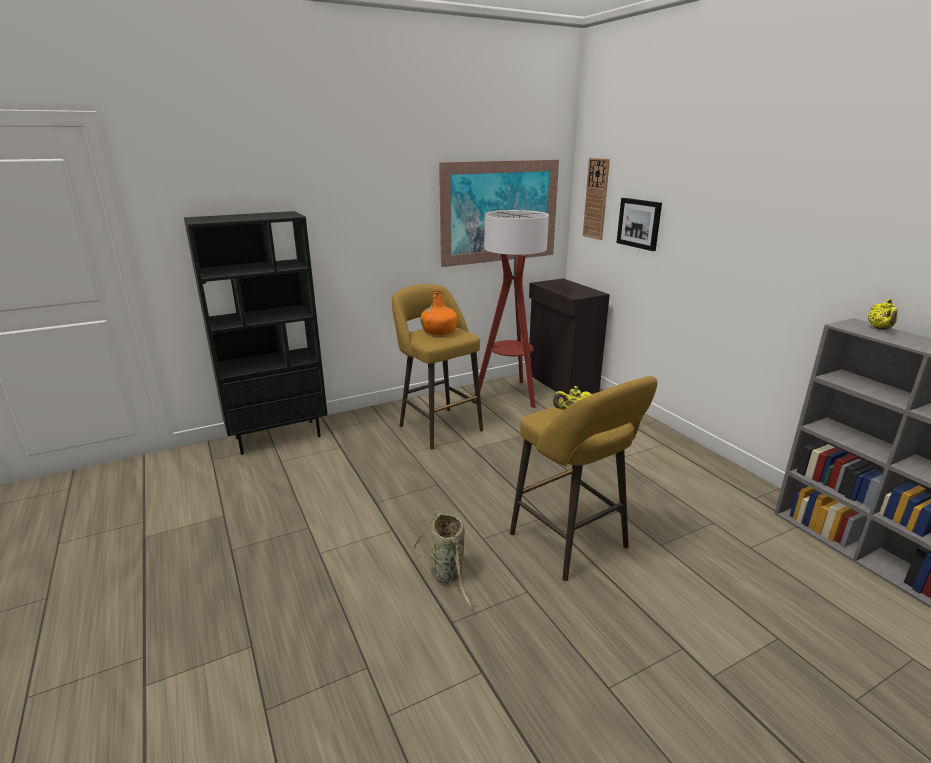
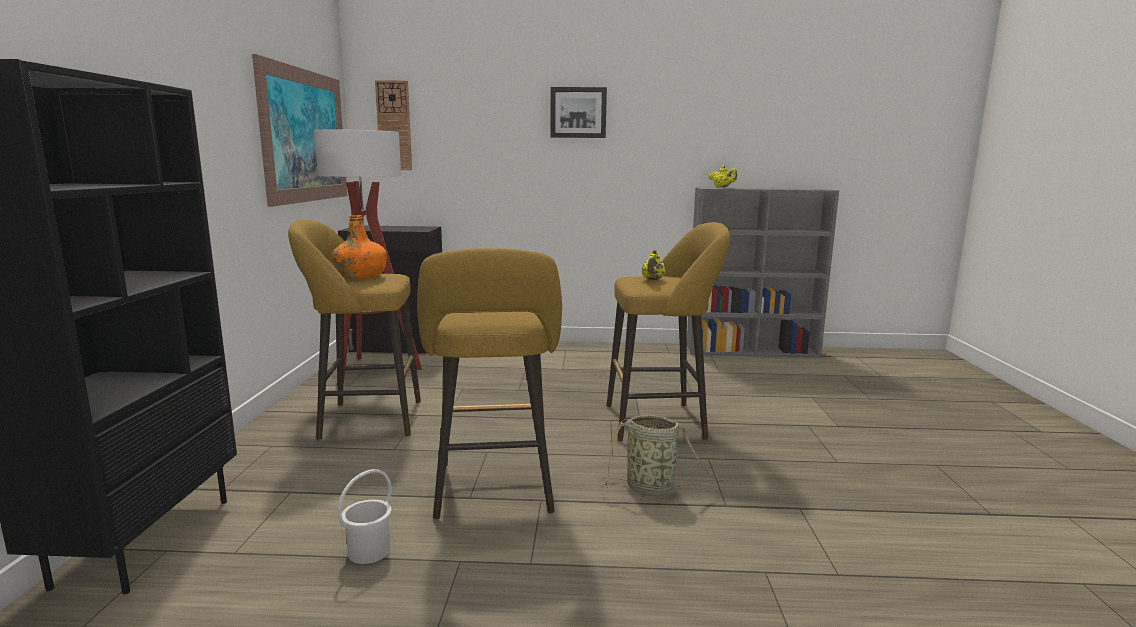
camera: 60 degrees left, 10 degrees down
picture [617,198,662,251] -> picture moved to [550,87,607,138]
none -> white bucket [337,469,392,564]
none -> yellow stool [417,248,562,519]

